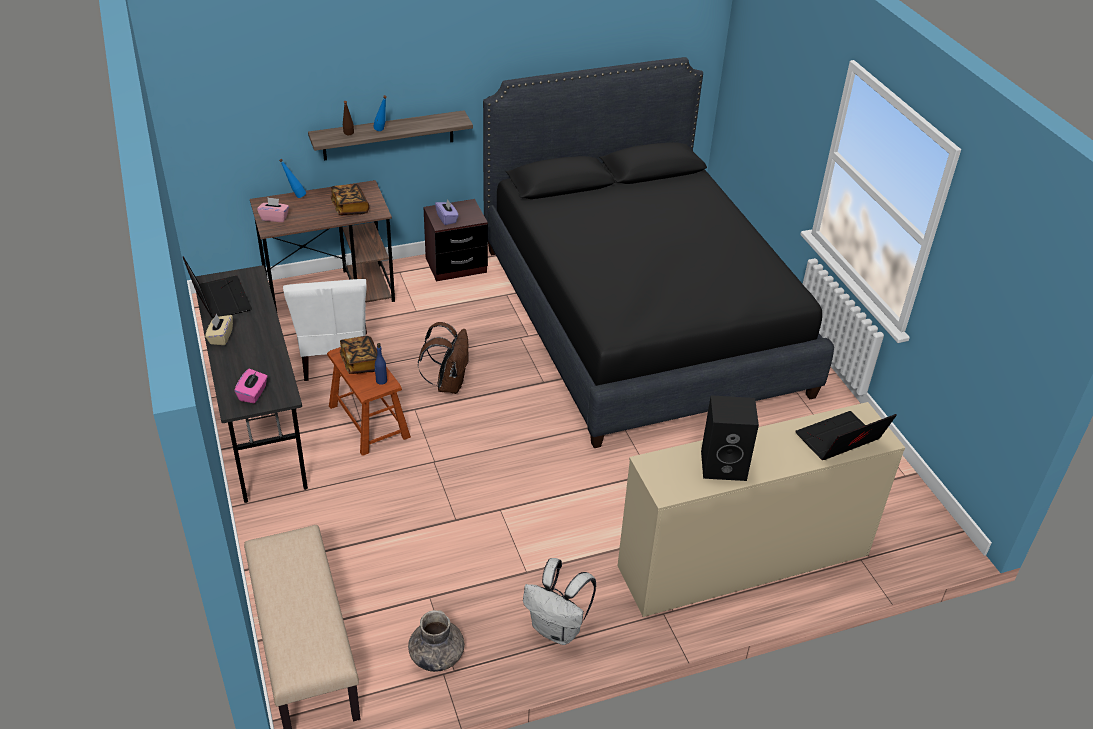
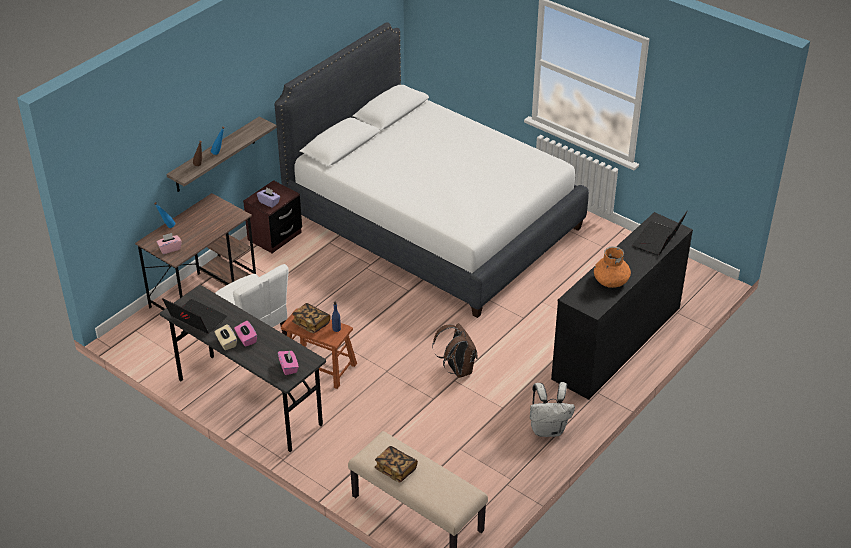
camera: 30 degrees left, 0 degrees up
book [331,184,369,215] -> book moved to [374,446,418,483]
grey vase [408,610,465,672] -> none
brown backpack [418,322,469,394] -> brown backpack moved to [432,323,478,378]
black bed [483,57,834,448] -> white bed [274,22,589,318]
beige dresser [618,402,905,617] -> black dresser [551,212,693,400]
black speaker [701,395,759,481] -> orange vase [594,246,631,288]
none -> pink tissue box [234,321,257,347]

